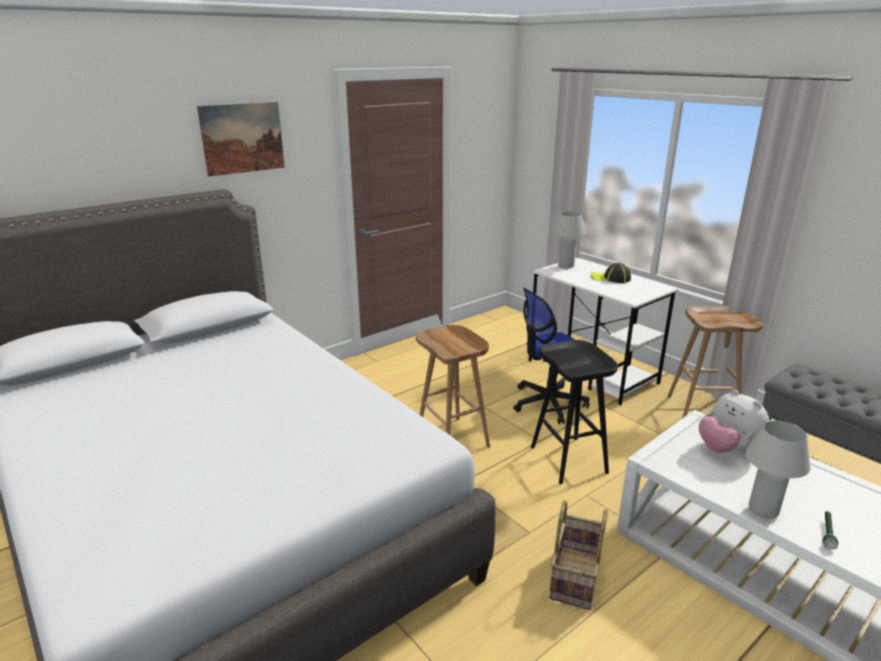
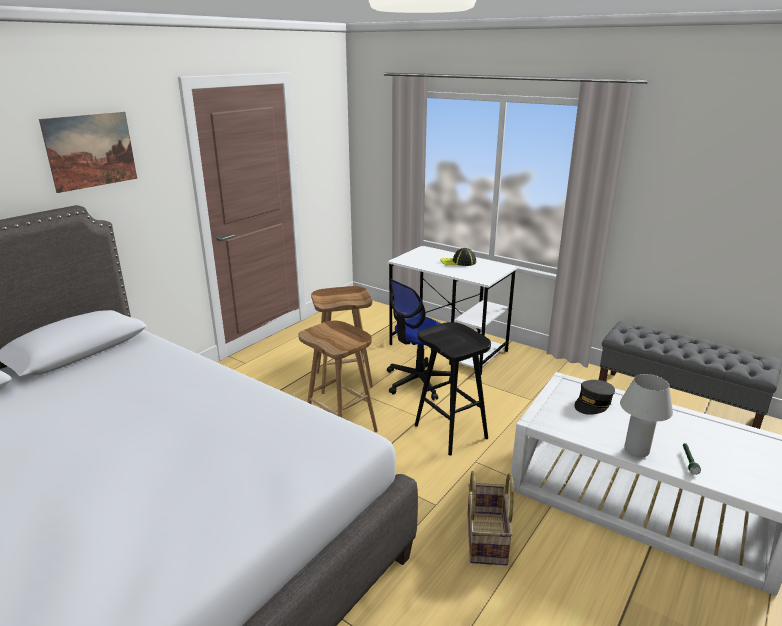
camera: 15 degrees left, 0 degrees up
white table lamp [553,211,586,268] -> none
brown stool [667,306,763,418] -> brown stool moved to [311,286,373,394]
plush toy [699,389,770,454] -> grey cap [574,380,615,415]

